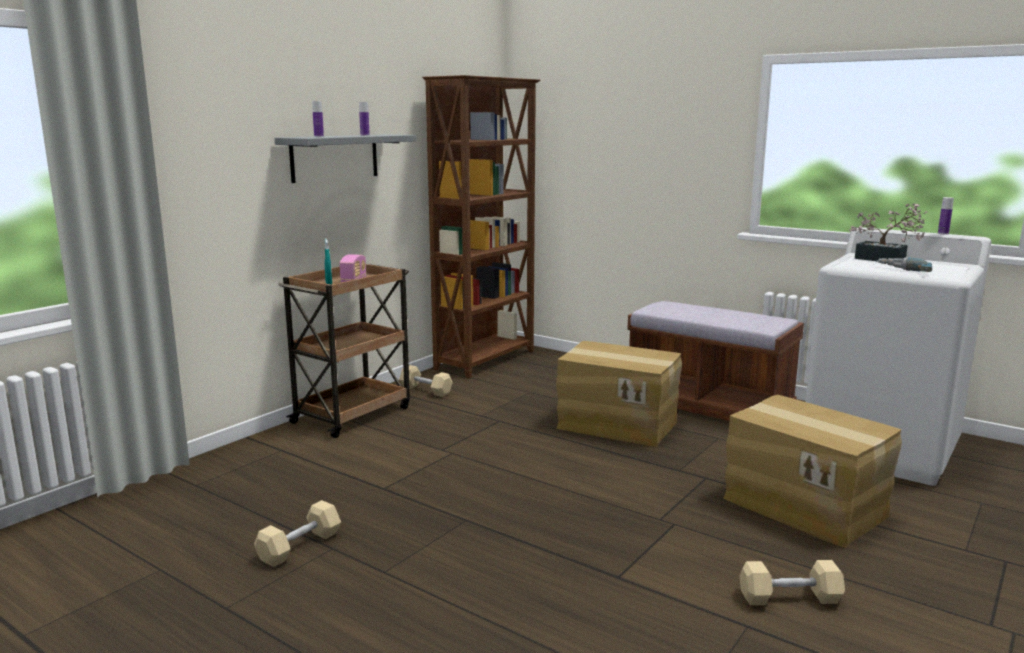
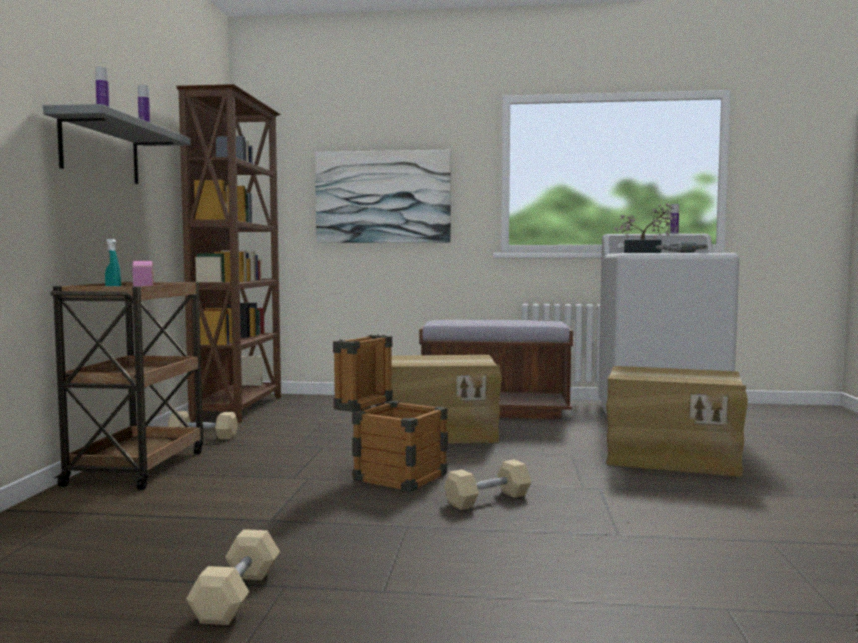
camera: 30 degrees left, 10 degrees down
beige dumbbell [739,560,845,605] -> beige dumbbell moved to [445,459,531,510]
none -> picture [315,150,451,243]
none -> crate [333,334,448,492]

